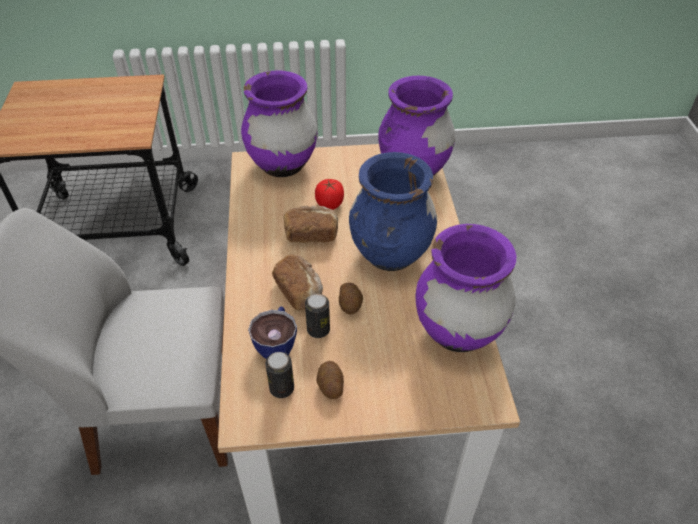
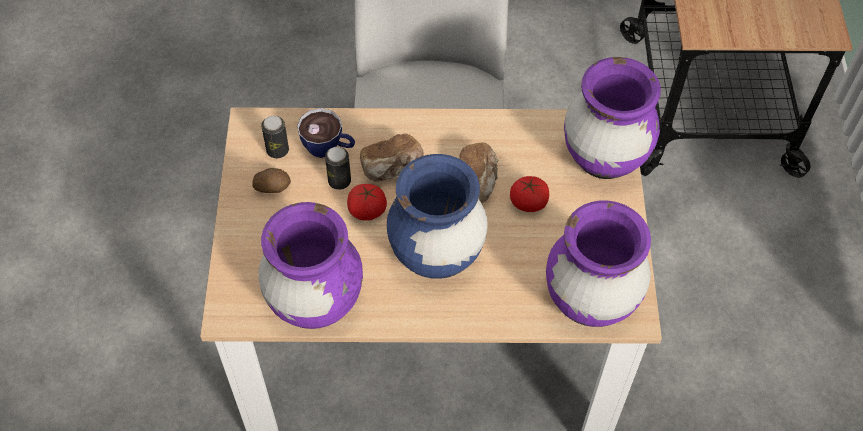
camera: 95 degrees right, 10 degrees up
potato [339,283,363,315] -> tomato [347,184,387,221]

